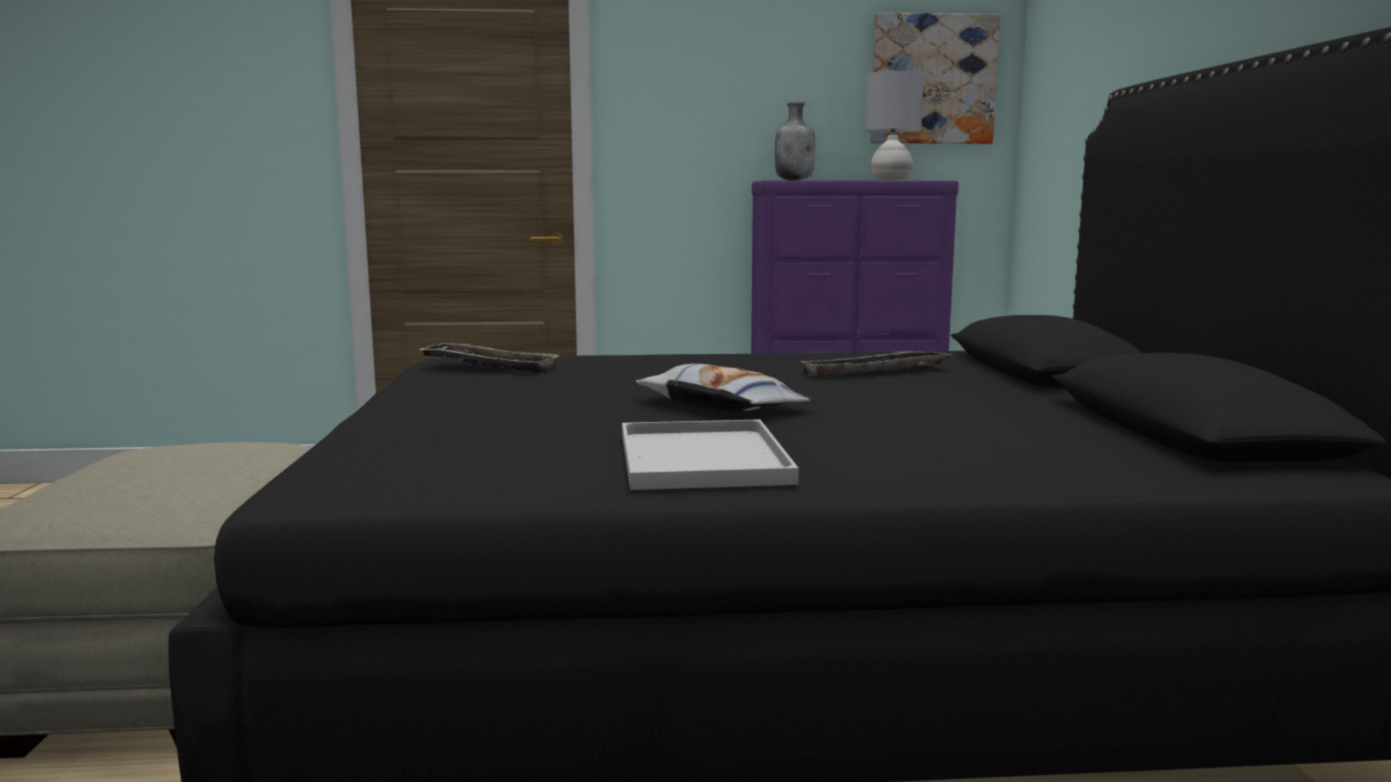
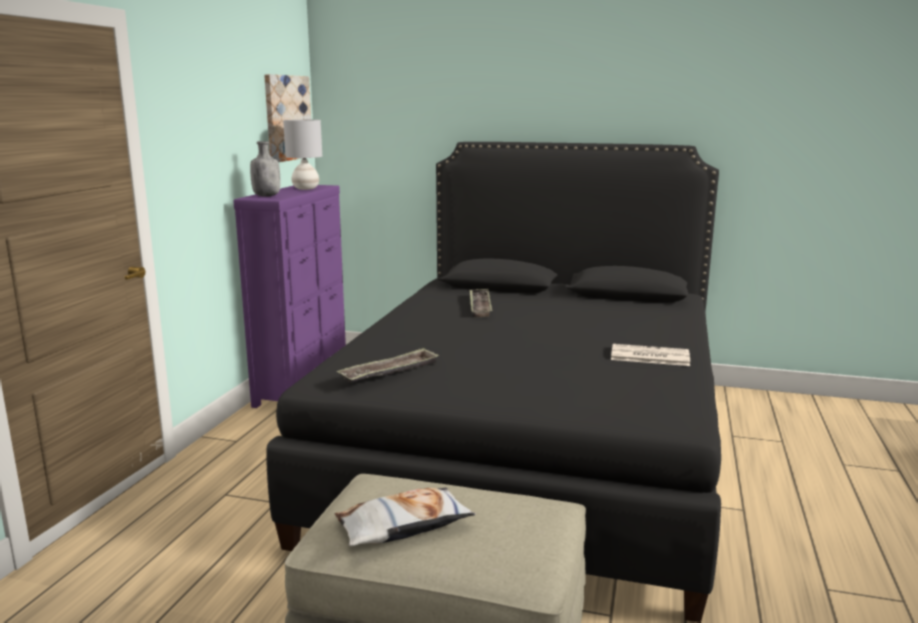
camera: 70 degrees left, 5 degrees up
white tray [622,419,799,490] -> newspaper [611,344,690,366]
pillow [636,364,815,412] -> pillow moved to [334,488,476,546]

